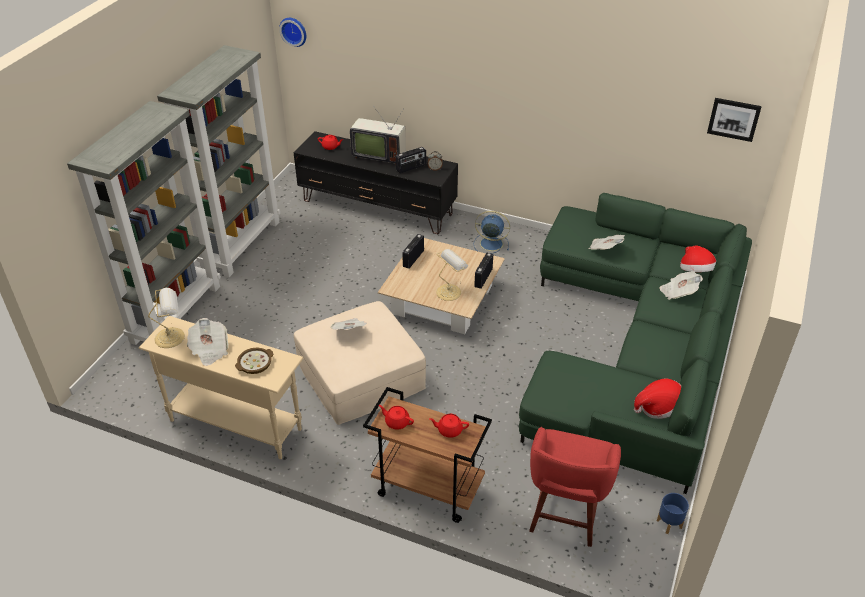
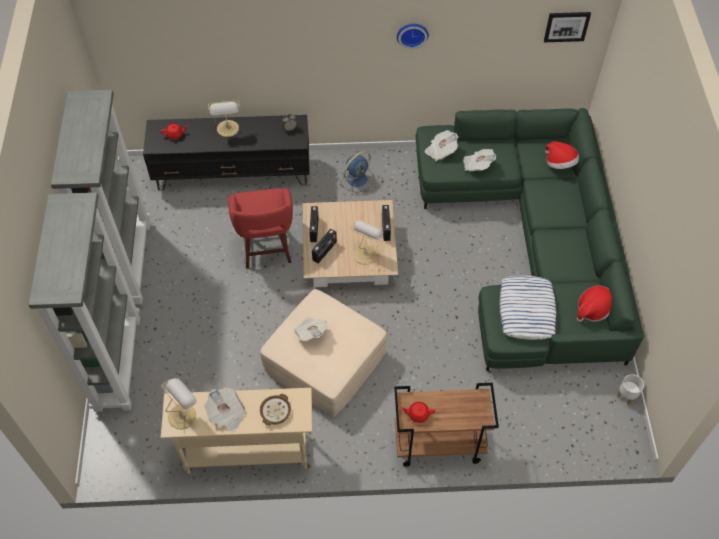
camera: 25 degrees left, 15 degrees up
wall clock [279,18,307,47] -> wall clock moved to [397,24,429,49]
television [350,104,406,165] -> table lamp [208,100,240,137]
radio [396,147,426,173] -> radio moved to [312,229,337,263]
red teapot [429,414,469,438] -> none
blue fan [474,211,510,254] -> blue fan turned 150 degrees clockwise [340,151,374,192]
red stool [529,427,621,547] -> red stool moved to [228,188,293,268]
blue planter [657,493,689,534] -> white planter [617,374,644,405]
newspaper [659,271,703,300] -> newspaper moved to [425,130,458,161]
none -> pillow [500,276,556,340]

